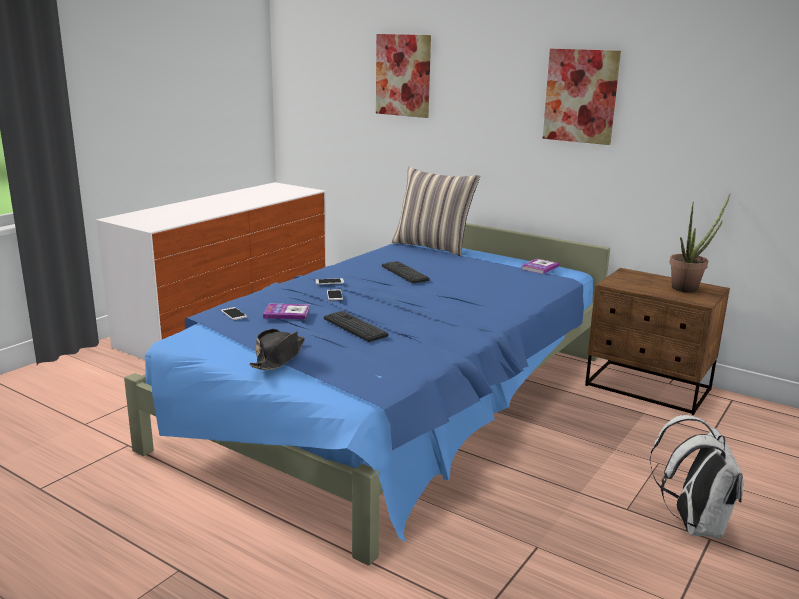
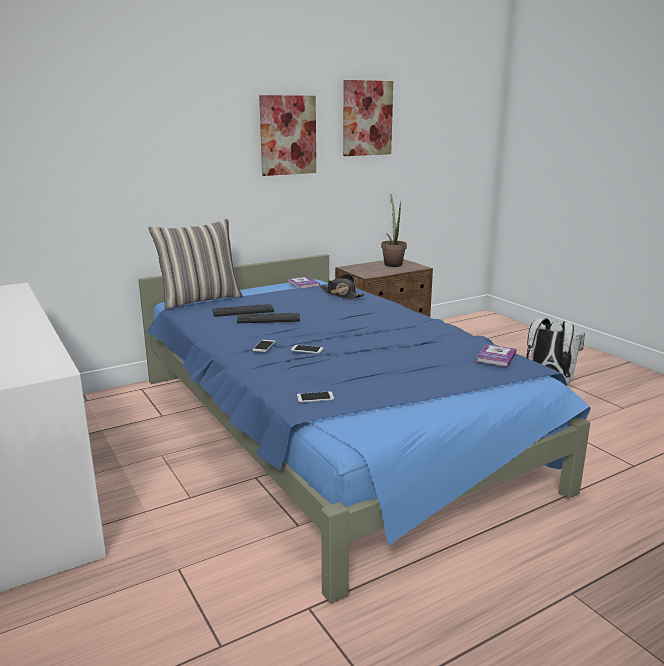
camera: 65 degrees left, 0 degrees up
black hat [249,329,305,370] -> black hat moved to [320,274,365,299]
book [263,303,310,320] -> book moved to [476,344,517,367]
keyboard [324,311,388,342] -> keyboard moved to [212,304,274,317]
picture [376,34,431,118] -> picture moved to [343,80,393,156]

